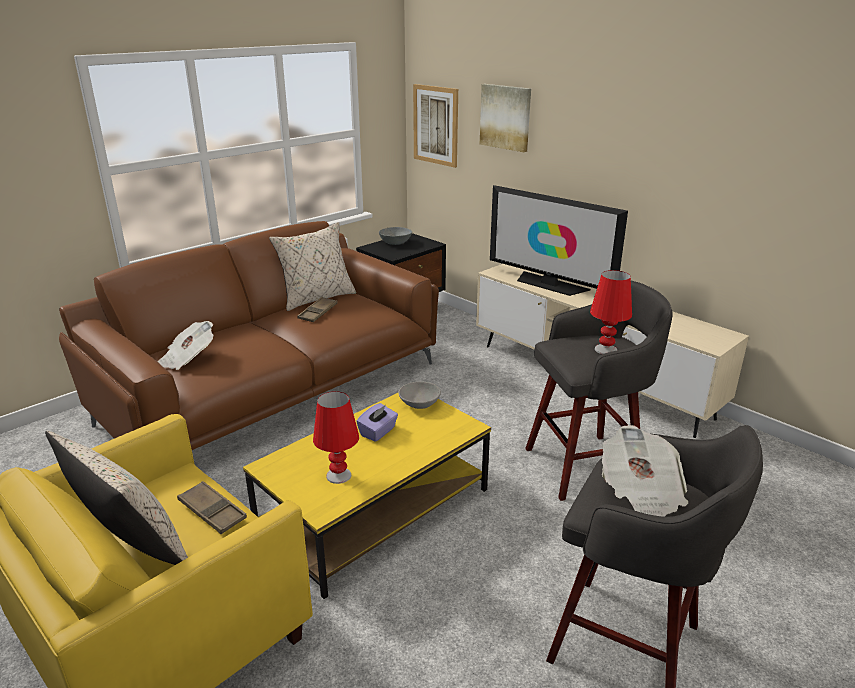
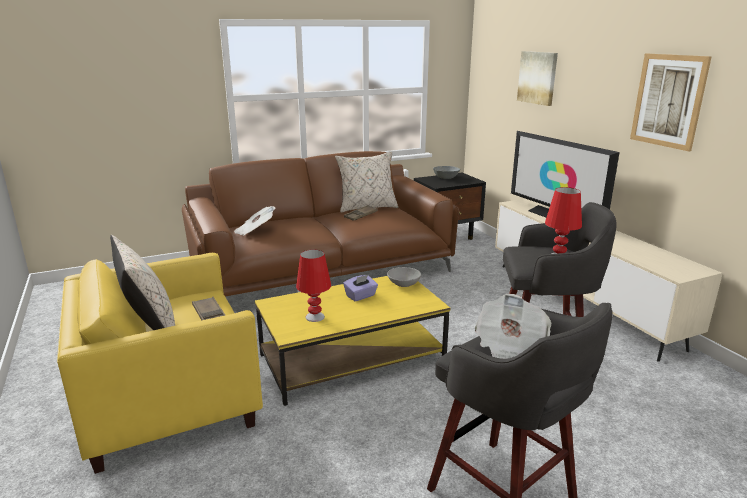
camera: 20 degrees right, 5 degrees down
picture [413,84,458,168] -> picture moved to [630,53,712,151]

